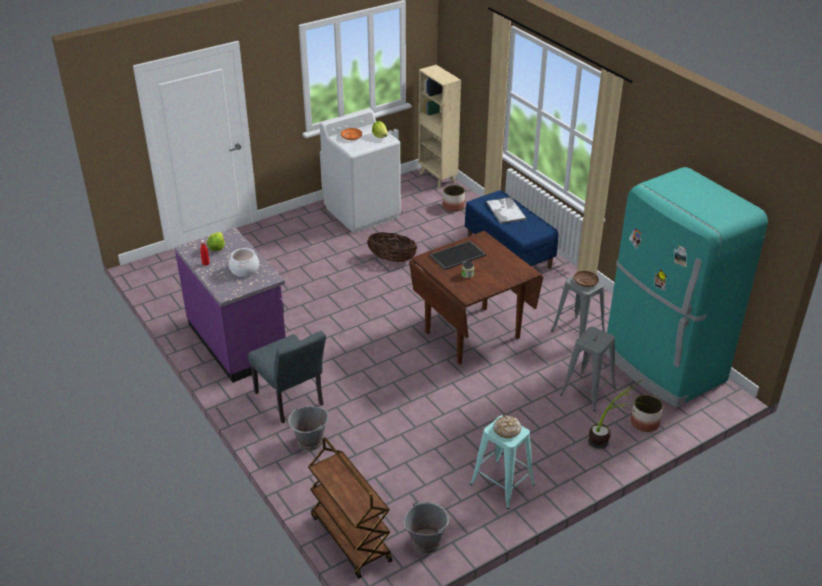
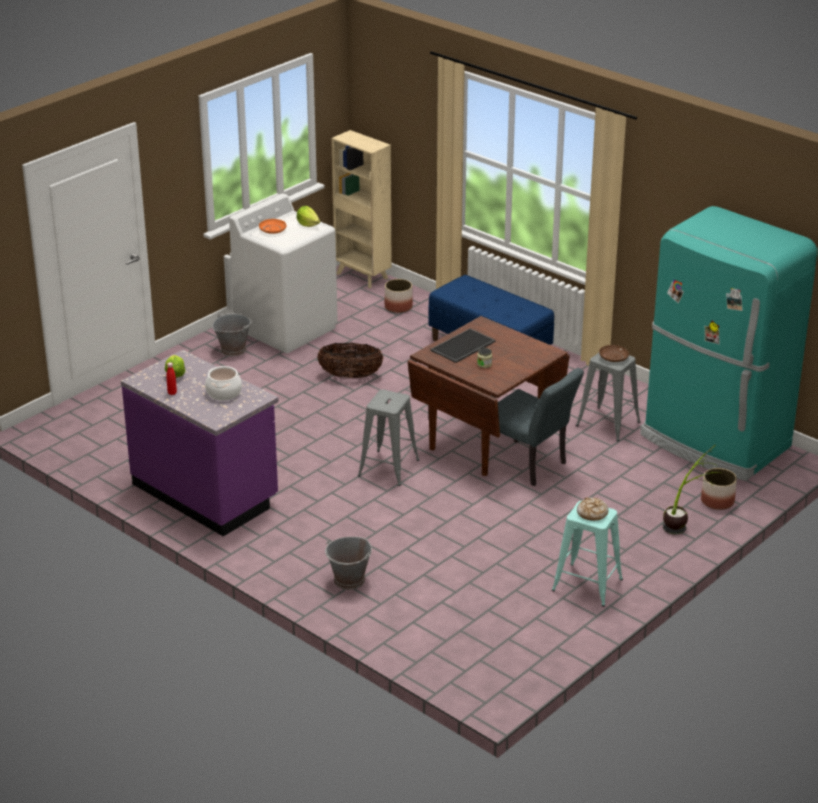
camera: 15 degrees left, 5 degrees down
grey chair [248,331,326,423] -> grey chair moved to [498,368,584,486]
brown cart [308,437,392,579] -> none
grey bucket [404,502,449,554] -> grey bucket moved to [212,313,252,356]
tray [486,197,527,224] -> none
grey stool [560,326,616,411] -> grey stool moved to [358,389,419,486]

